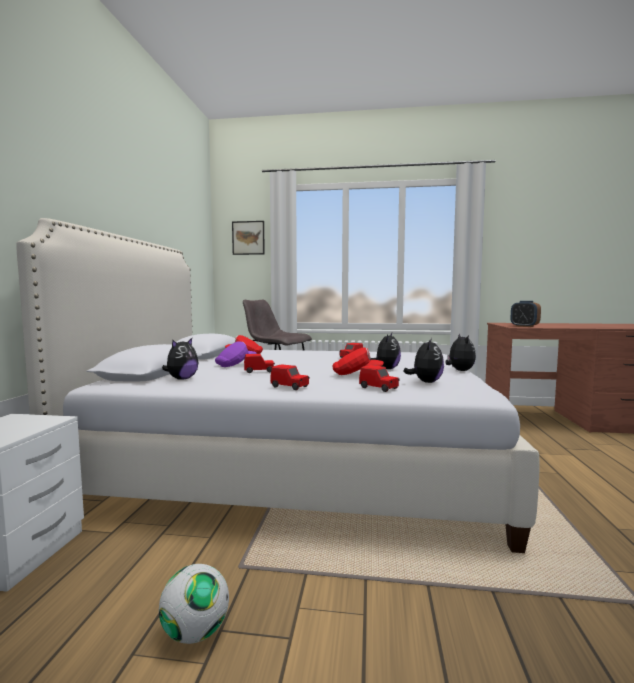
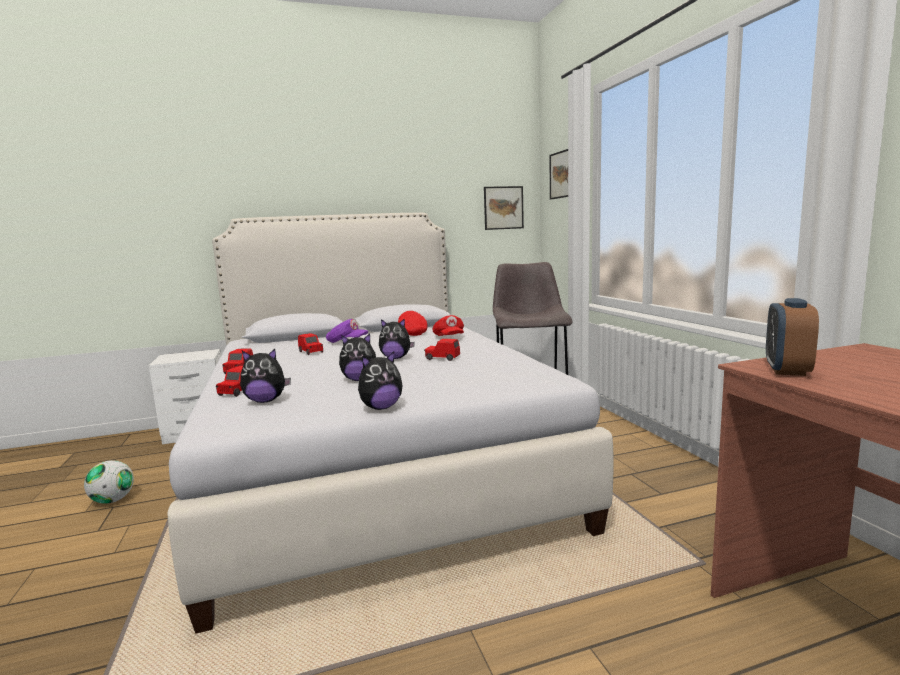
camera: 65 degrees right, 5 degrees up
plush toy [162,338,198,380] -> plush toy moved to [379,319,415,359]
red cap [332,347,384,375] -> red cap moved to [433,315,464,336]
none -> picture [484,186,524,230]

